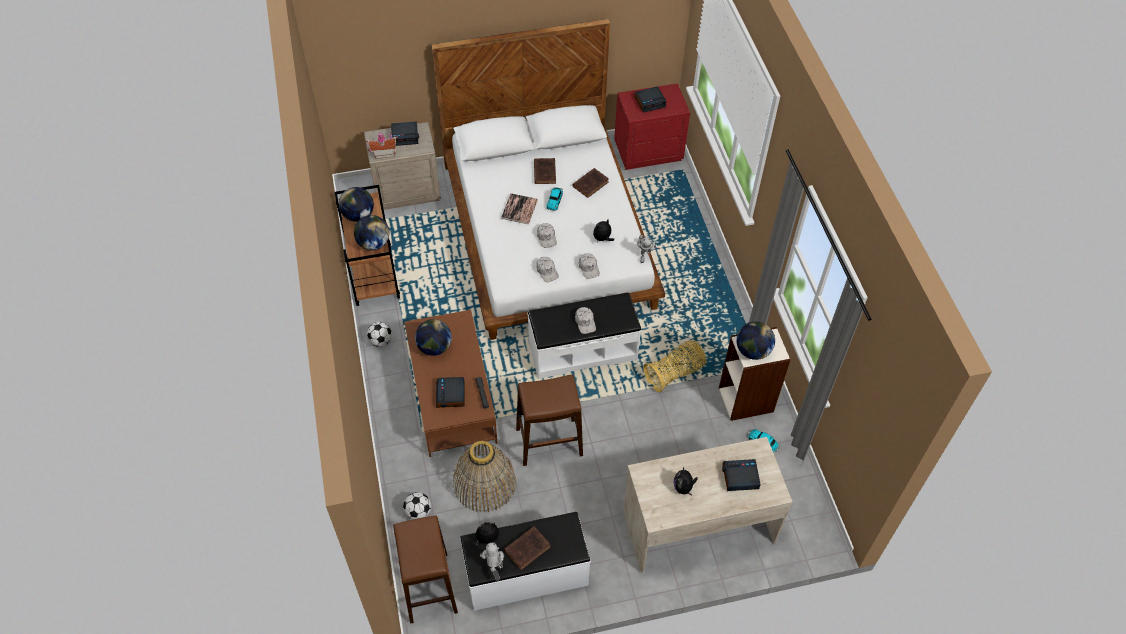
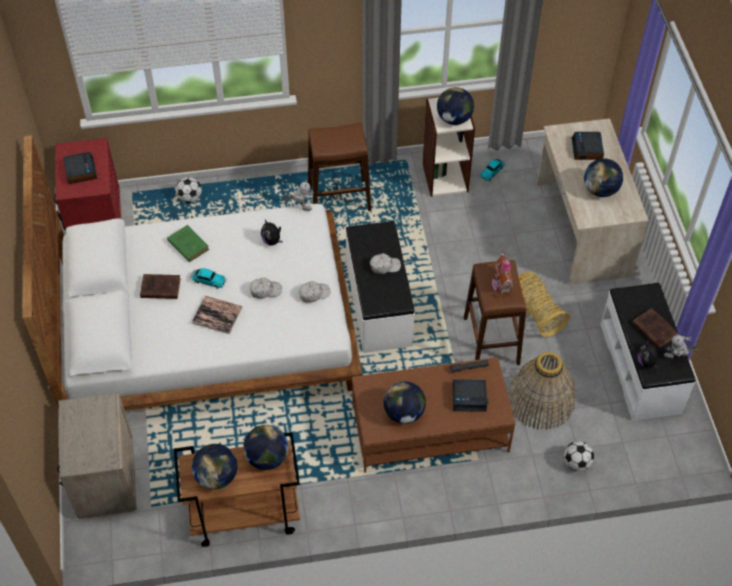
camera: 85 degrees left, 0 degrees up
toy house [365,132,398,159] -> toy house moved to [492,251,513,295]
football [367,322,392,347] -> football moved to [176,177,202,203]
alarm clock [391,122,419,146] -> none
brown stool [393,515,458,624] -> brown stool moved to [308,123,371,211]
brown book [573,168,609,198] -> green book [167,225,209,262]
white cap [579,253,600,279] -> none
basket [643,341,707,392] -> basket moved to [518,271,570,337]
plush toy [674,467,698,496] -> globe [584,158,623,197]

